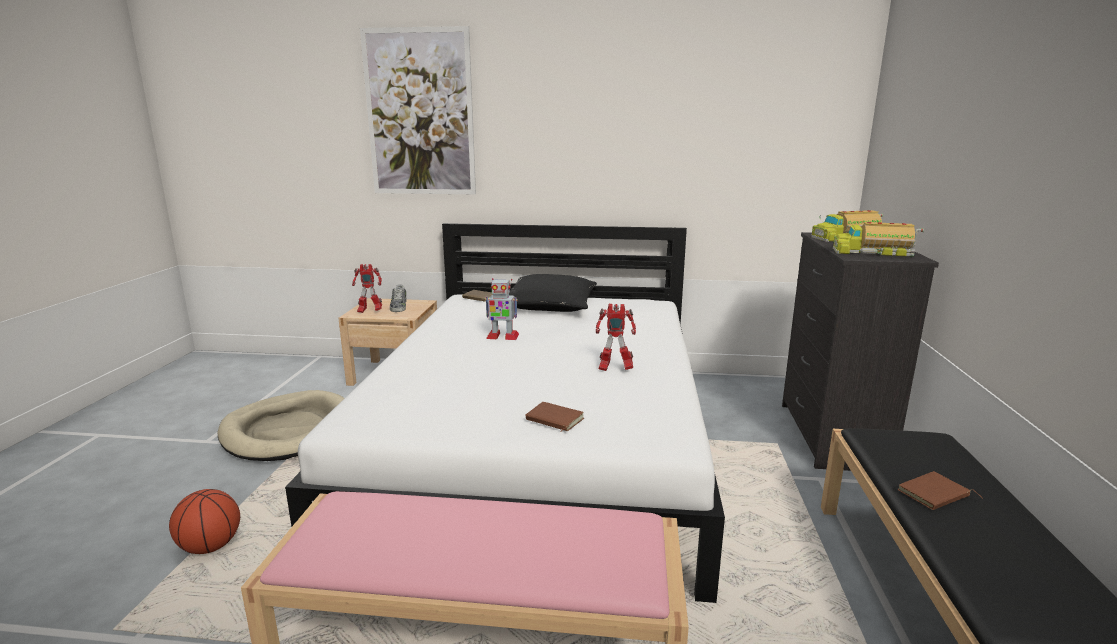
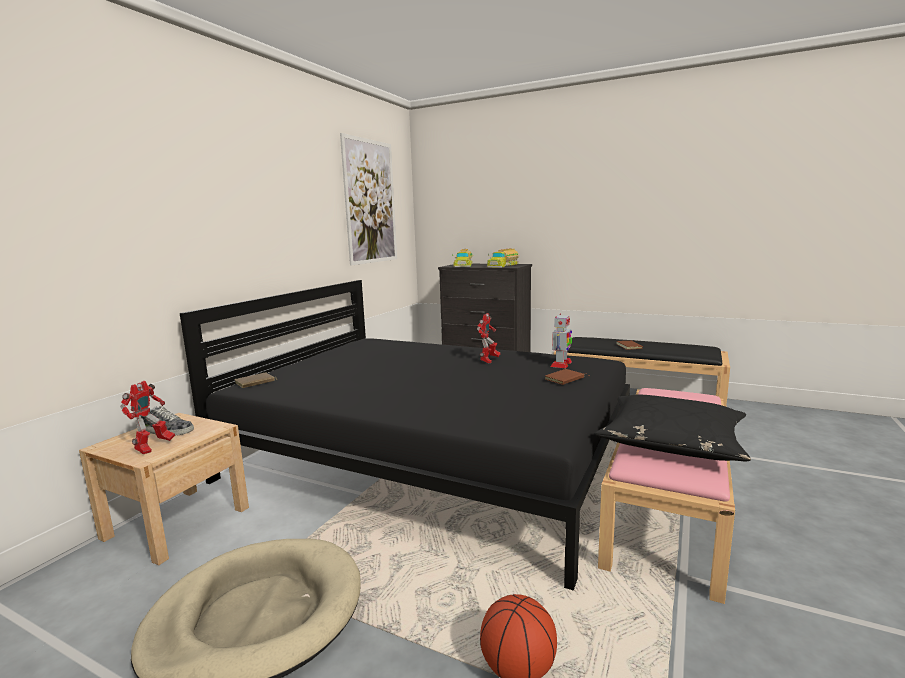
camera: 70 degrees left, 5 degrees down
white bed [285,223,725,603] -> black bed [180,280,630,591]
picture [360,26,476,194] -> picture moved to [340,133,397,266]
toy robot [485,278,519,340] -> toy robot moved to [550,314,572,368]
black pillow [509,274,597,312] -> black pillow moved to [595,395,751,461]

